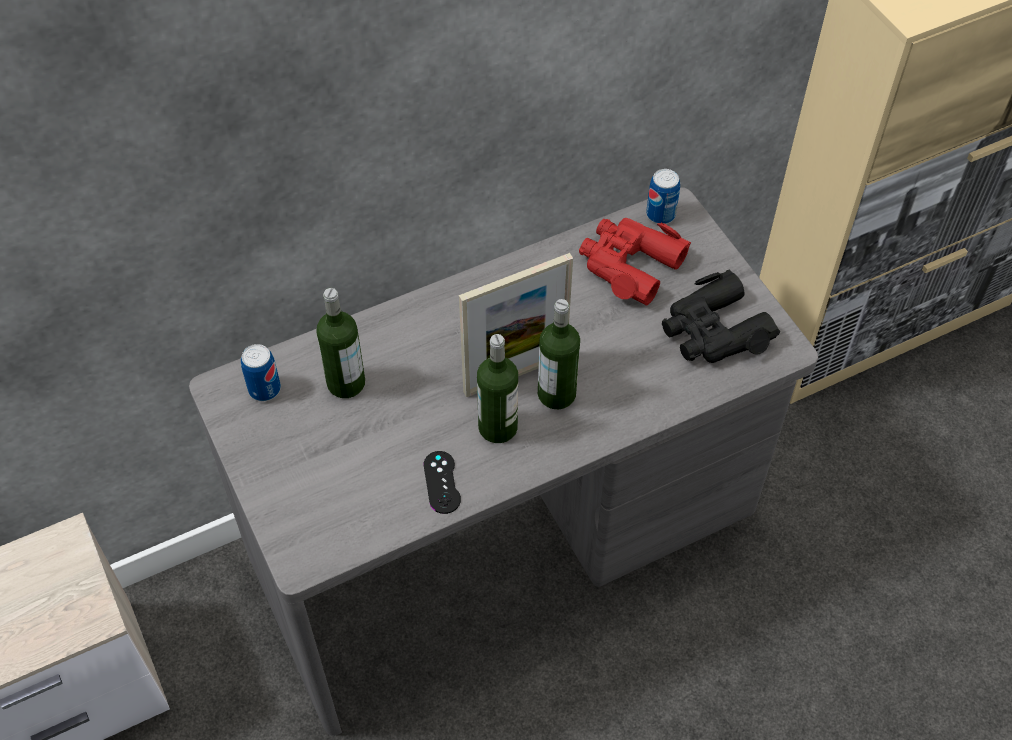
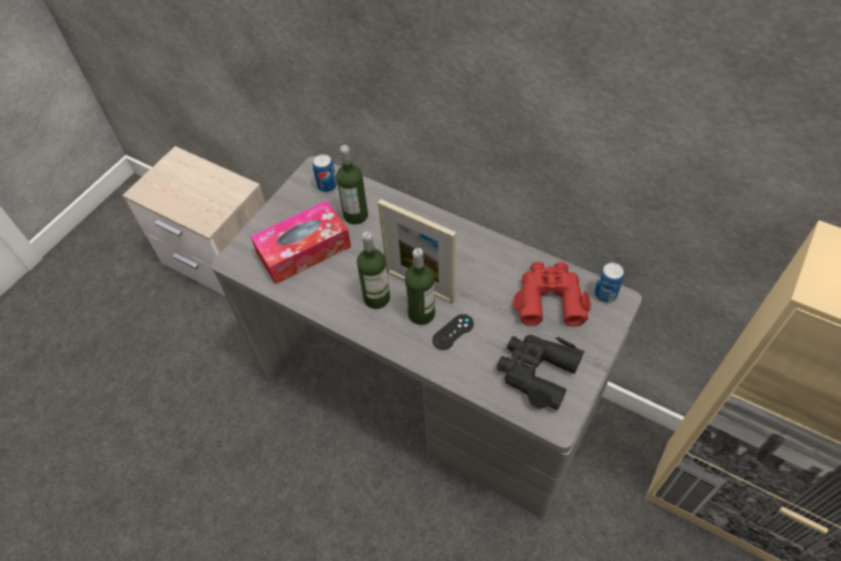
camera: 60 degrees right, 0 degrees up
black game controller [424,451,461,514] -> black game controller moved to [432,314,474,350]
none -> tissue box [250,201,351,285]

